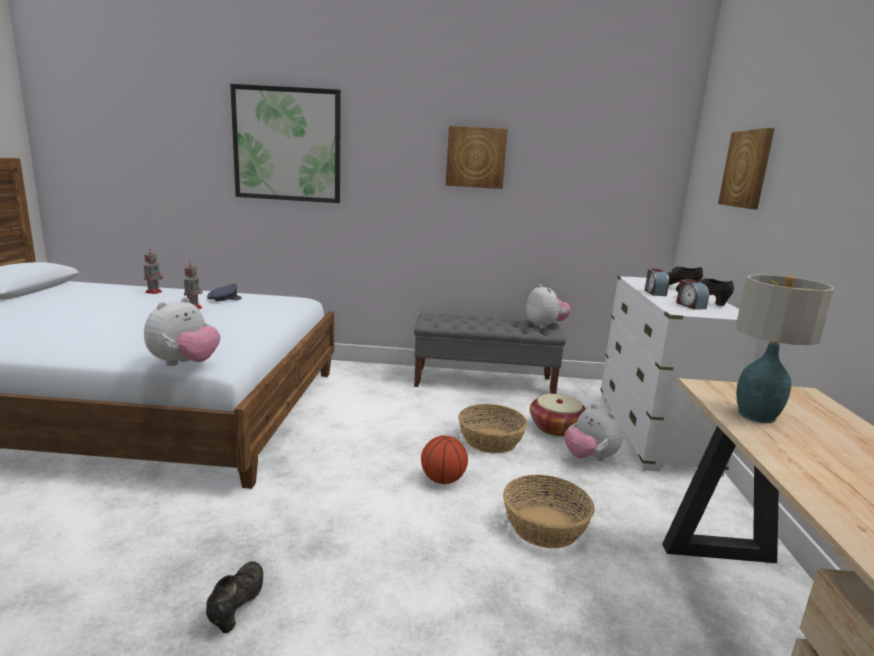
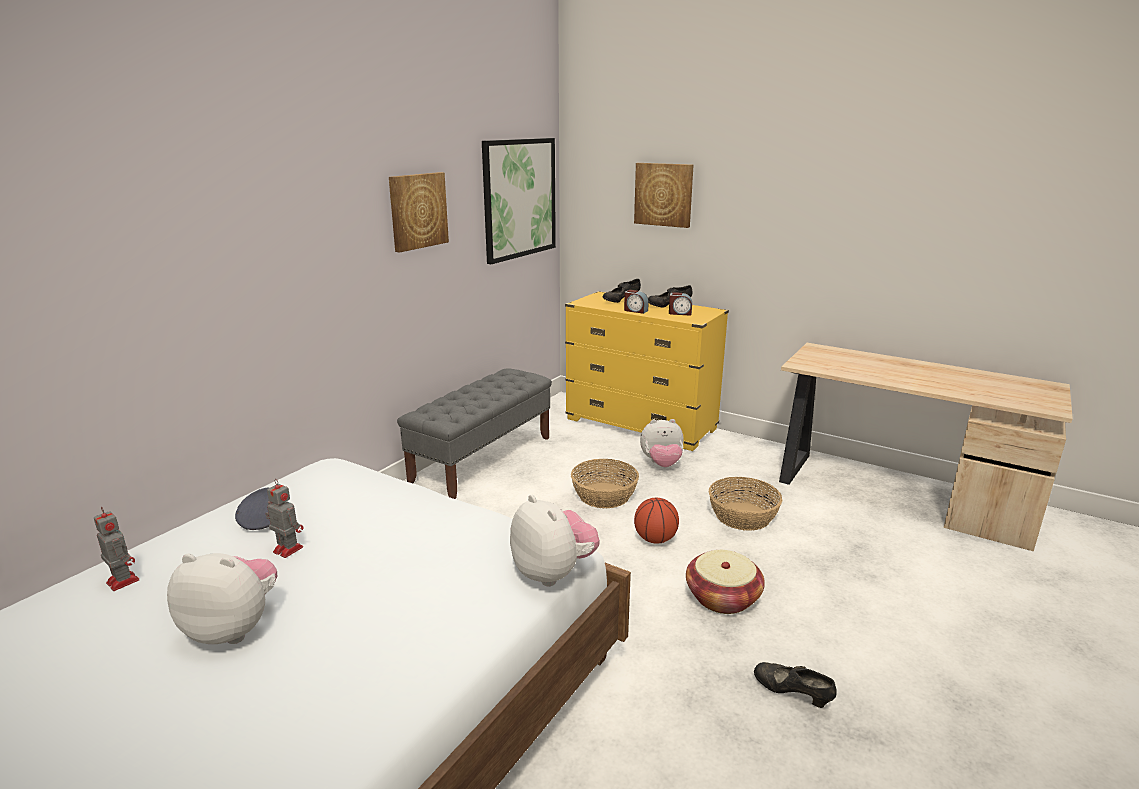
camera: 60 degrees left, 5 degrees up
picture [230,84,341,203] -> picture moved to [482,138,556,264]
plush toy [526,284,570,329] -> plush toy moved to [167,553,277,644]
basket [530,394,586,437] -> basket moved to [686,550,765,614]
white dresser [600,276,758,477] -> yellow dresser [565,291,729,451]
table lamp [736,274,835,423] -> none

